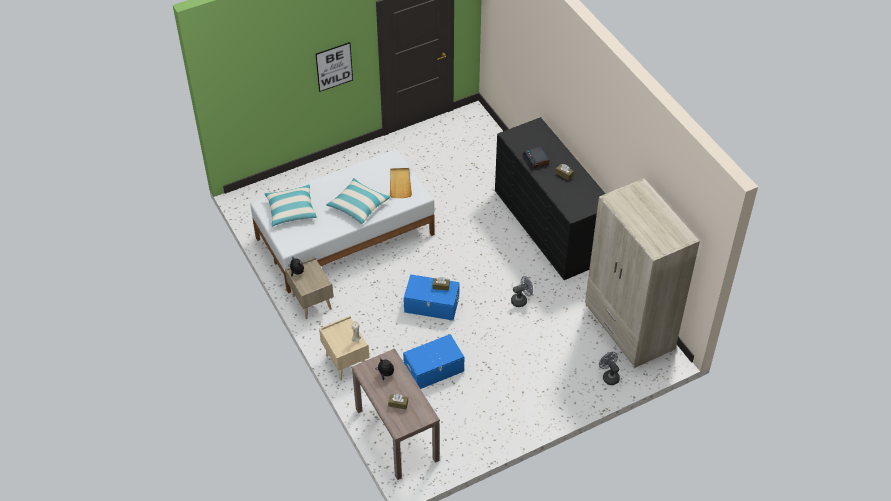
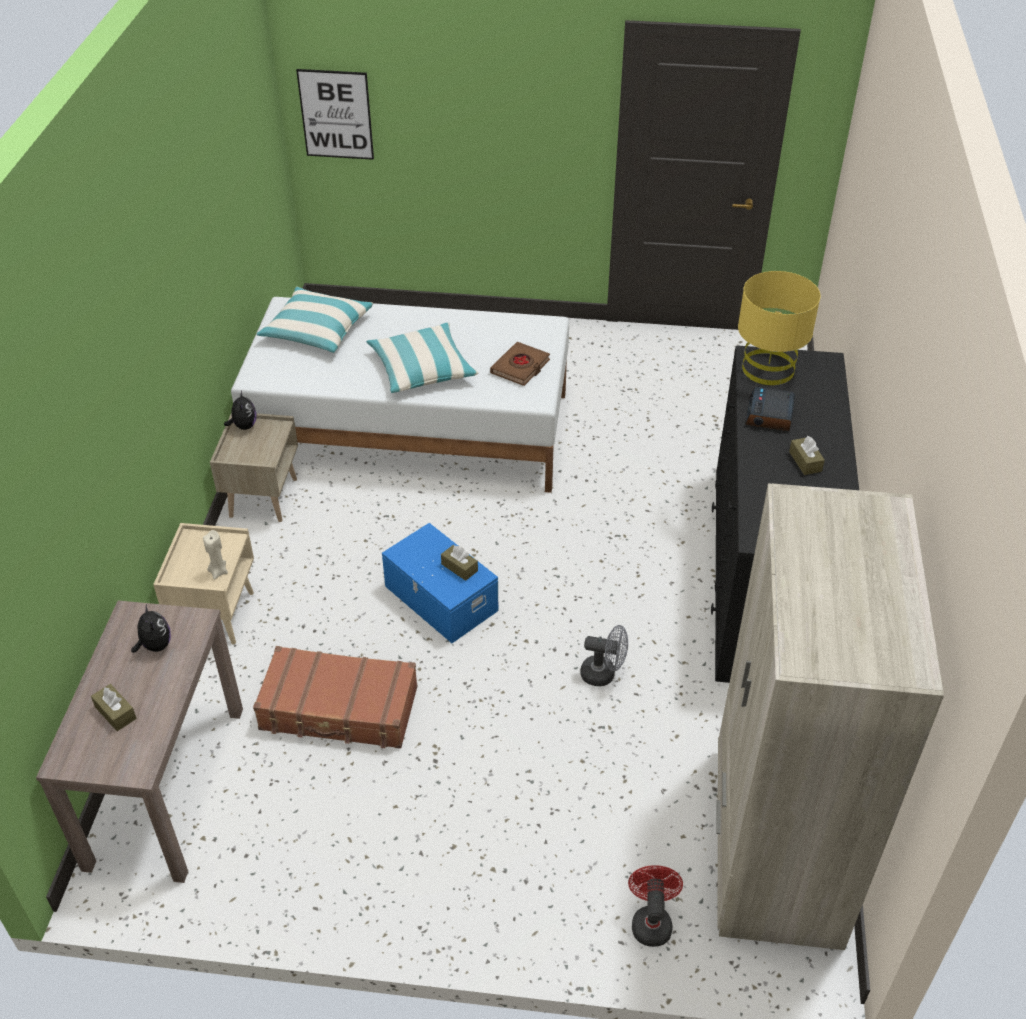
camera: 35 degrees right, 5 degrees down
picture [315,42,353,92] -> picture moved to [296,69,374,160]
beige tray [390,168,412,198] -> brown book [490,342,550,386]
blue storage box [403,334,464,389] -> brown suitcase [253,646,417,749]
grey fan [599,352,620,385] -> red fan [628,865,683,947]
none -> yellow table lamp [738,271,821,385]

